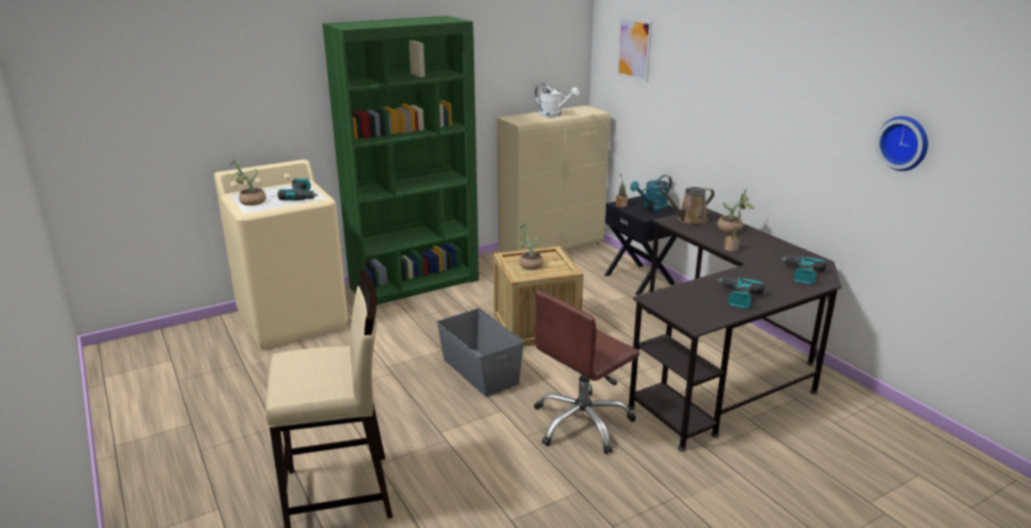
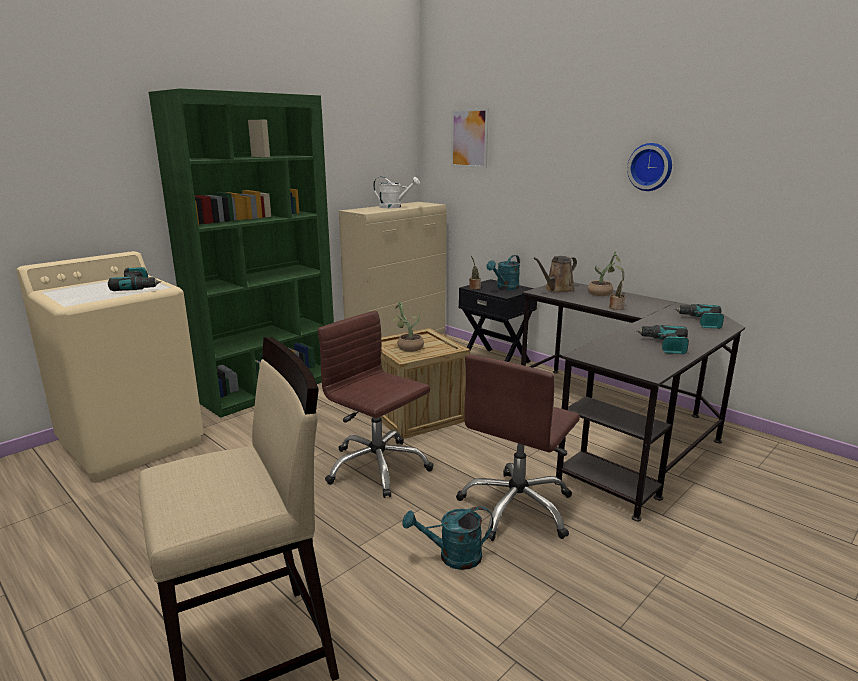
camera: 15 degrees left, 5 degrees down
potted plant [228,158,266,206] -> none
grey storage box [437,308,524,397] -> brown office chair [317,311,433,498]
wall clock [876,116,928,171] -> wall clock moved to [627,143,672,191]
none -> turquoise watering can [402,506,494,570]

